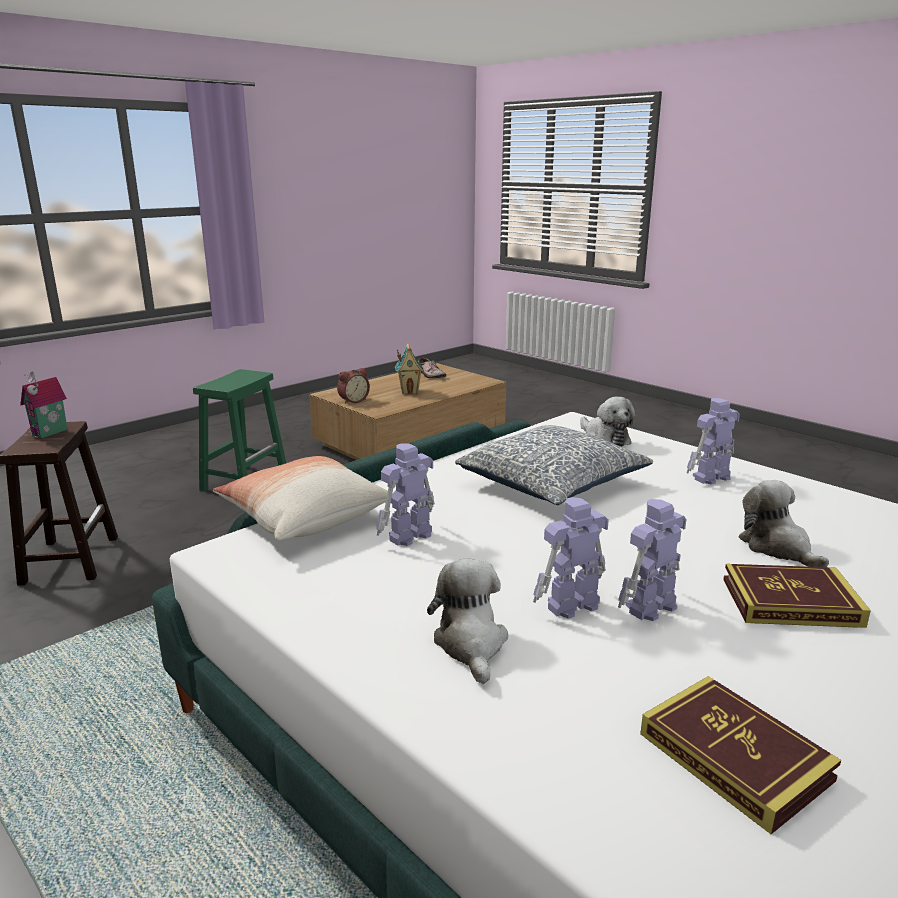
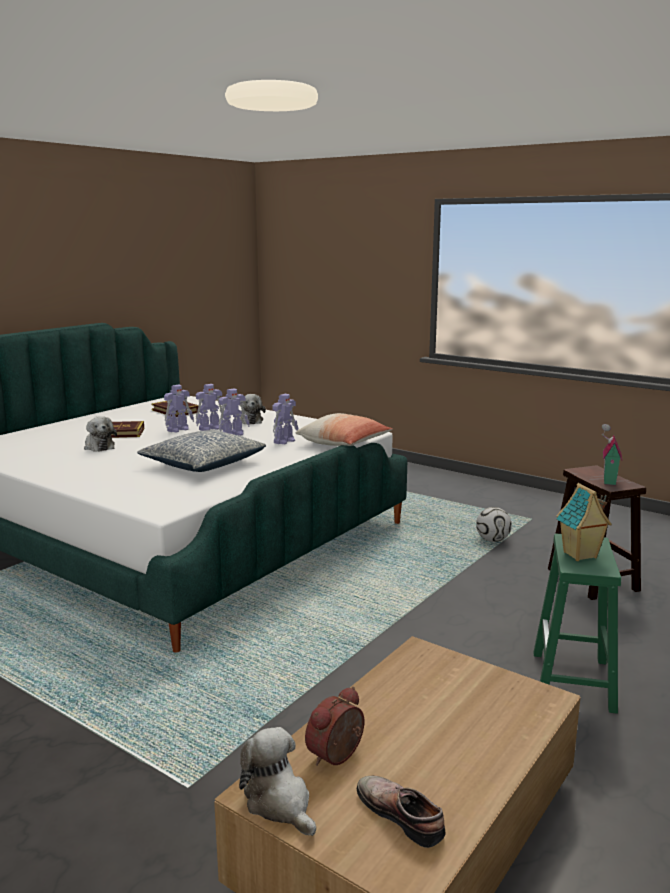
camera: 170 degrees right, 5 degrees down
alarm clock [337,368,370,404] -> alarm clock moved to [305,687,364,766]
toy house [395,344,424,394] -> toy house moved to [556,483,612,561]
plush toy [580,397,635,447] -> plush toy moved to [239,727,316,836]
toy robot [686,398,740,485] -> toy robot moved to [219,388,250,436]
none -> football [476,507,512,542]

